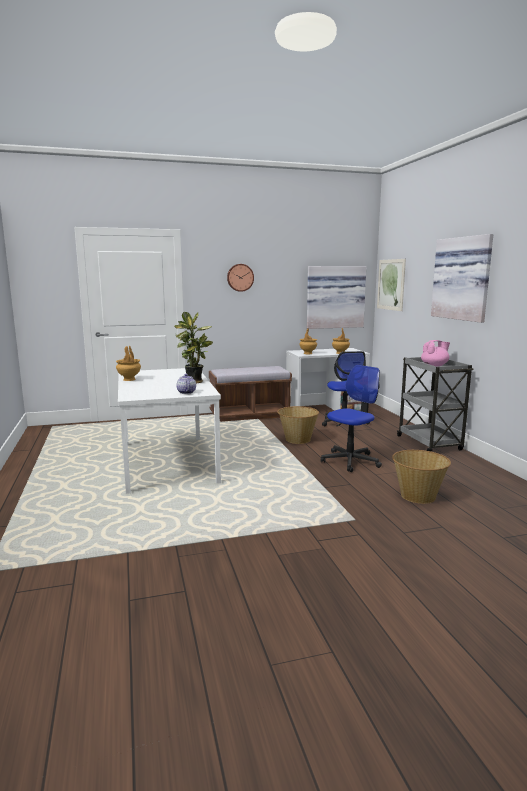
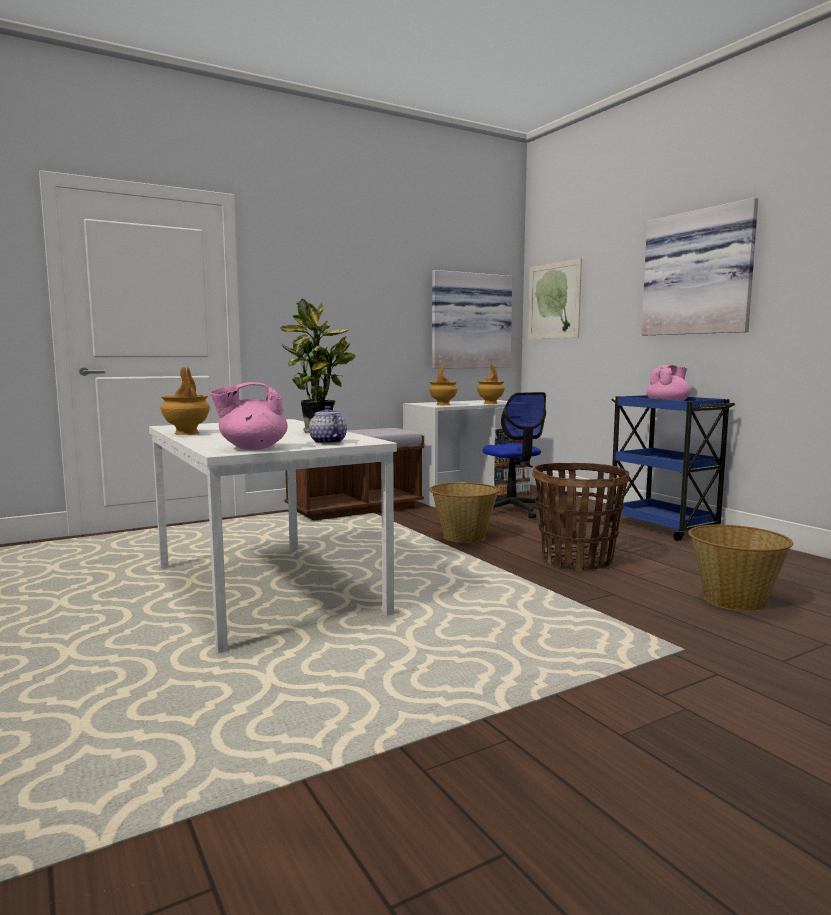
camera: 15 degrees left, 5 degrees down
wall clock [227,264,254,292] -> none
office chair [321,365,382,472] -> basket [532,463,629,571]
grey cart [396,357,474,451] -> blue cart [610,395,735,541]
none -> pink teapot [210,382,288,450]

